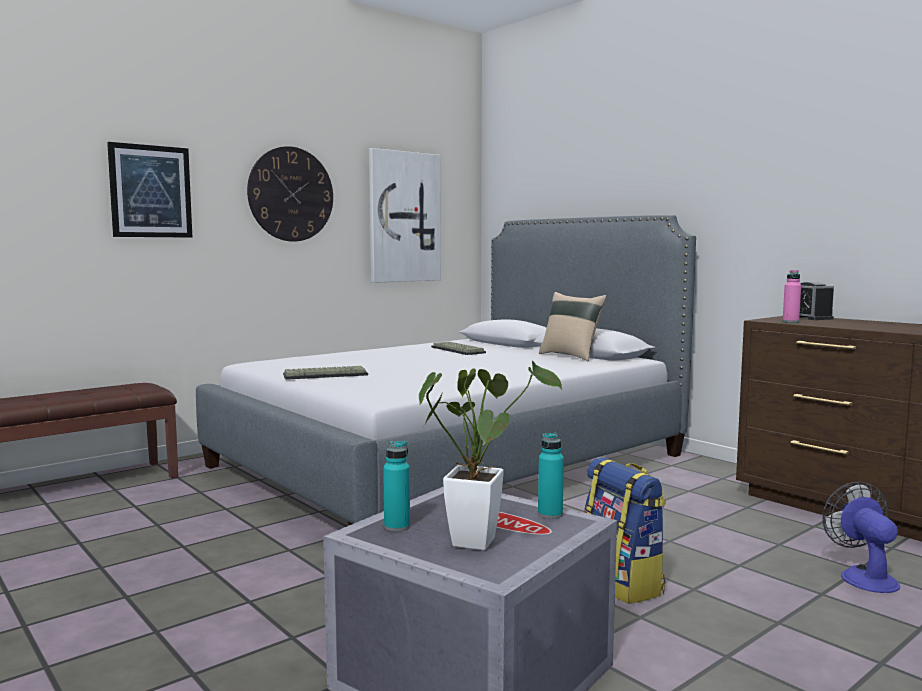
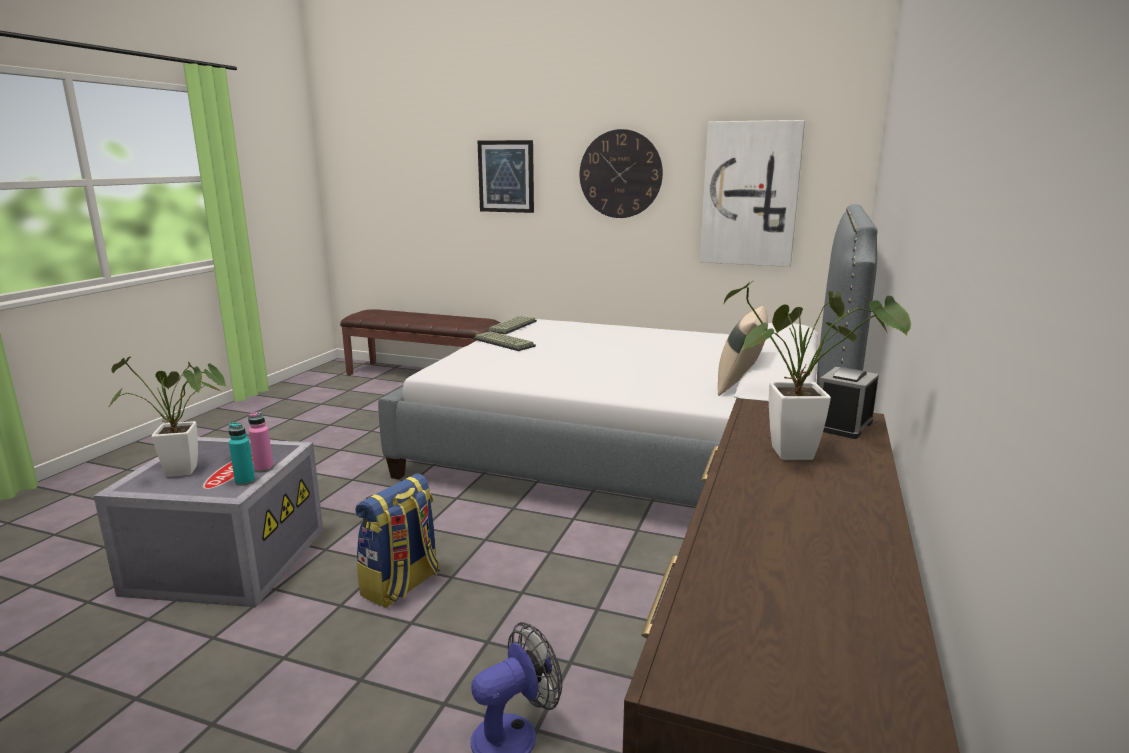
camera: 60 degrees right, 10 degrees up
turquoise bottle [383,441,410,531] -> none
keyboard [431,342,486,355] -> keyboard moved to [487,316,537,334]
pink bottle [783,270,801,323] -> pink bottle moved to [248,412,274,472]
none -> potted plant [724,281,911,460]

